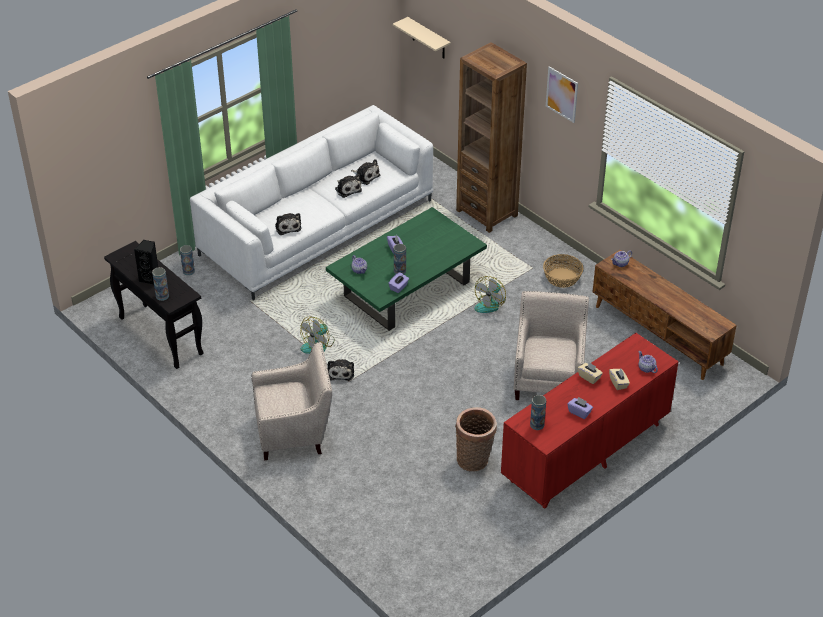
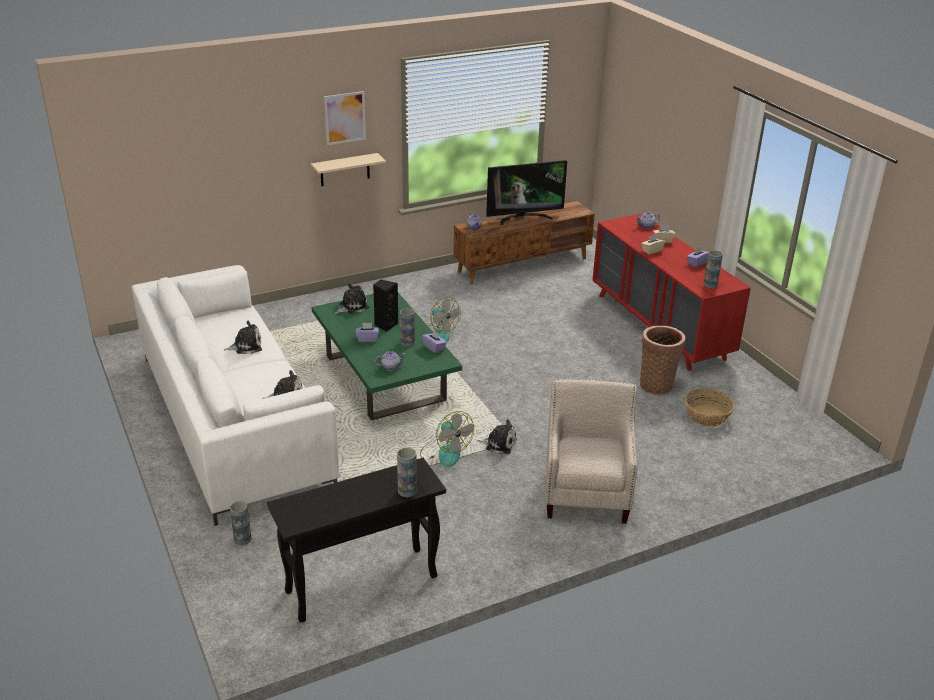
camera: 75 degrees left, 10 degrees down
black speaker [134,240,158,285] -> black speaker moved to [373,280,398,332]
plush toy [351,159,380,185] -> plush toy moved to [335,283,369,314]
beige shelf [393,17,451,58] -> beige shelf moved to [311,153,386,186]
brown bookcase [456,42,527,233] -> none
beige armchair [514,291,589,400] -> none
basket [543,254,583,288] -> basket moved to [685,388,734,427]
none -> television [486,160,567,225]

